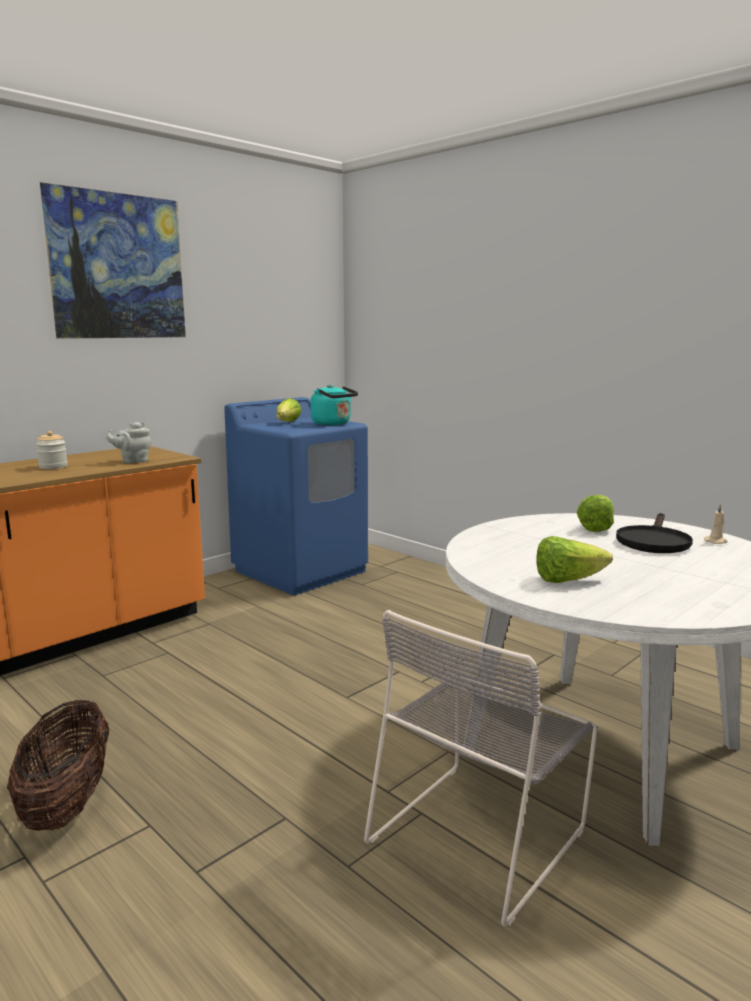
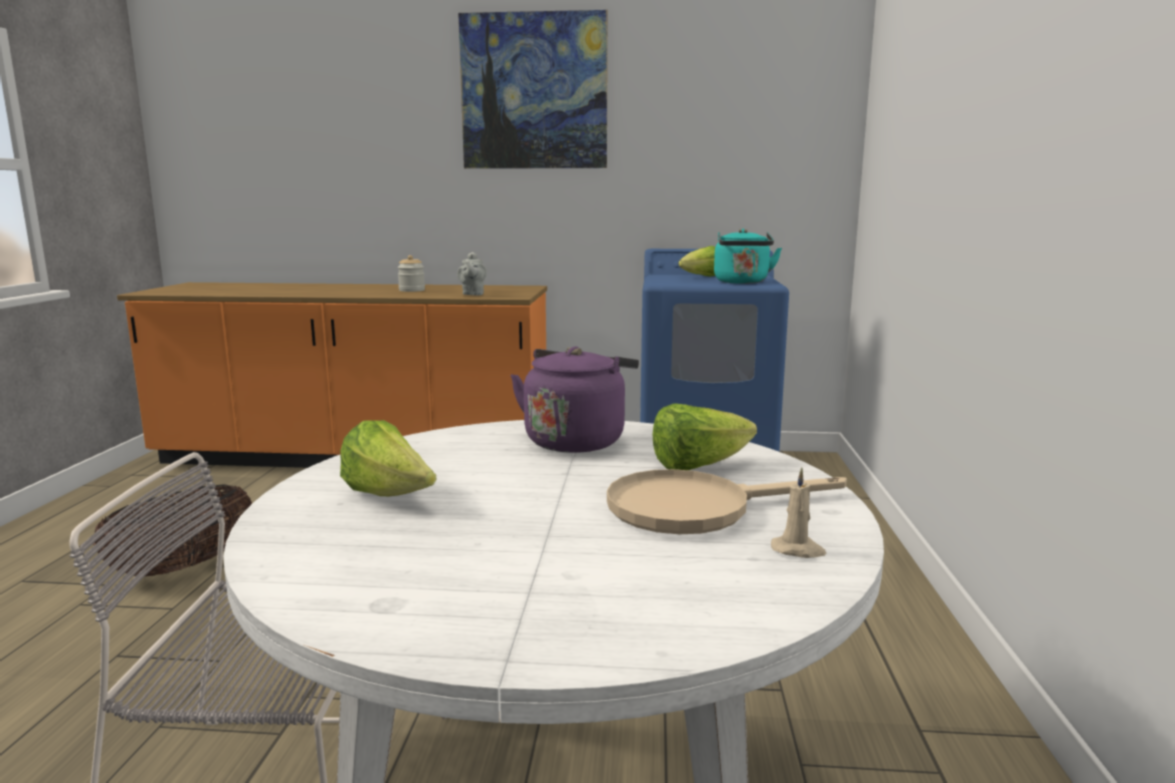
camera: 50 degrees right, 0 degrees up
grey teapot [106,422,152,463] -> grey teapot turned 120 degrees counterclockwise [457,252,487,295]
black frying pan [616,513,693,553] -> beige frying pan [607,469,847,534]
none -> purple kettle [510,347,639,453]

